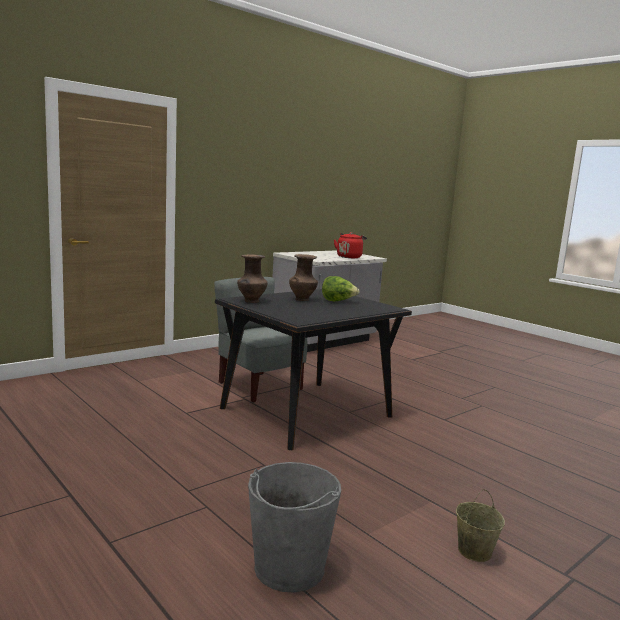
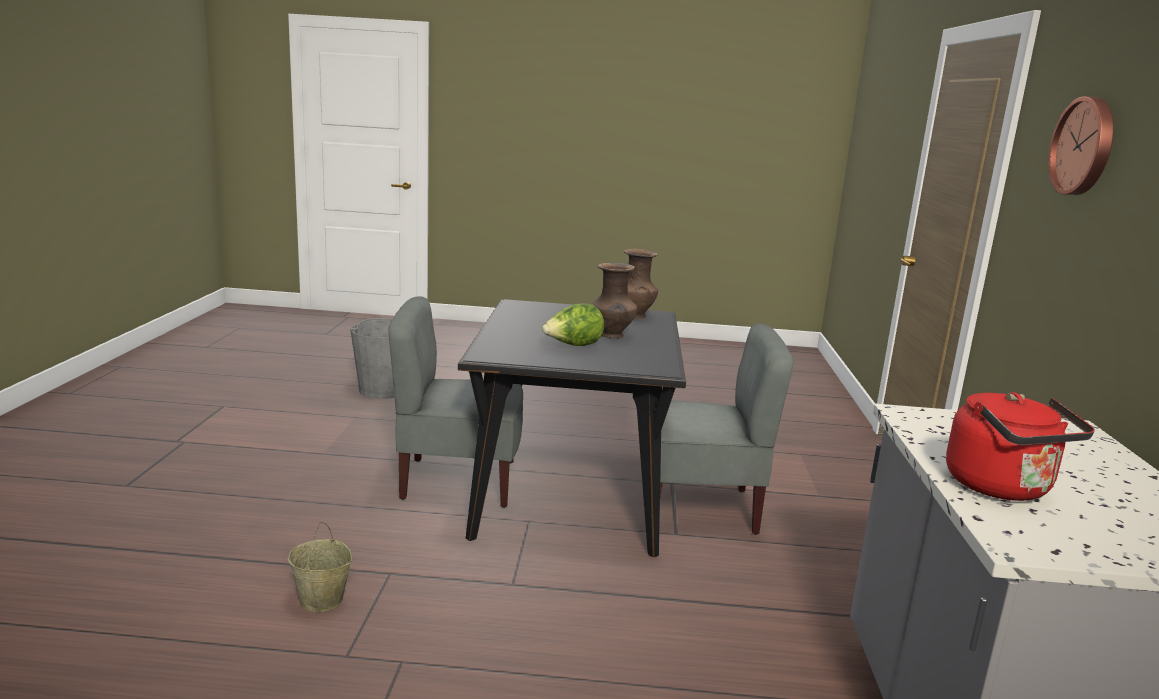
camera: 135 degrees right, 5 degrees up
beige bucket [456,489,505,562] -> beige bucket moved to [288,522,352,612]
none -> grey chair [388,297,523,508]
none -> wall clock [1048,96,1114,195]

